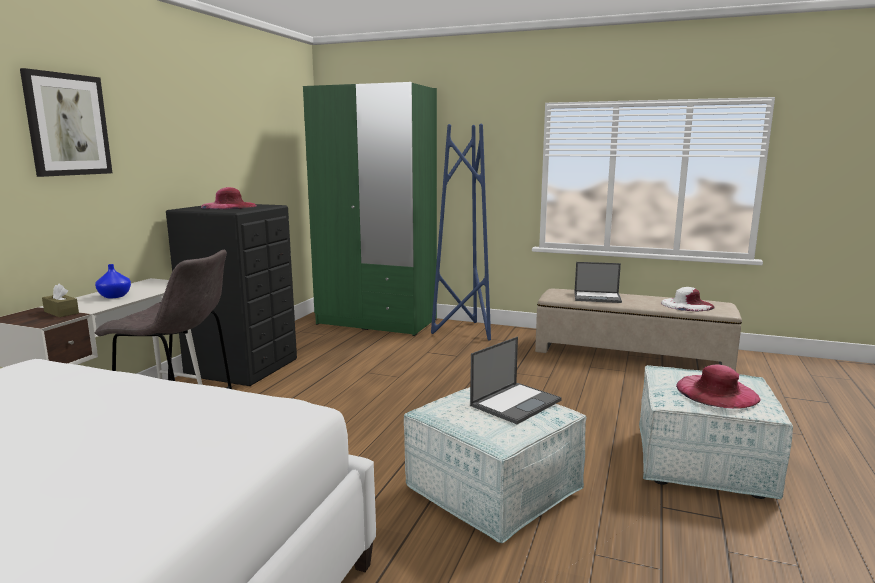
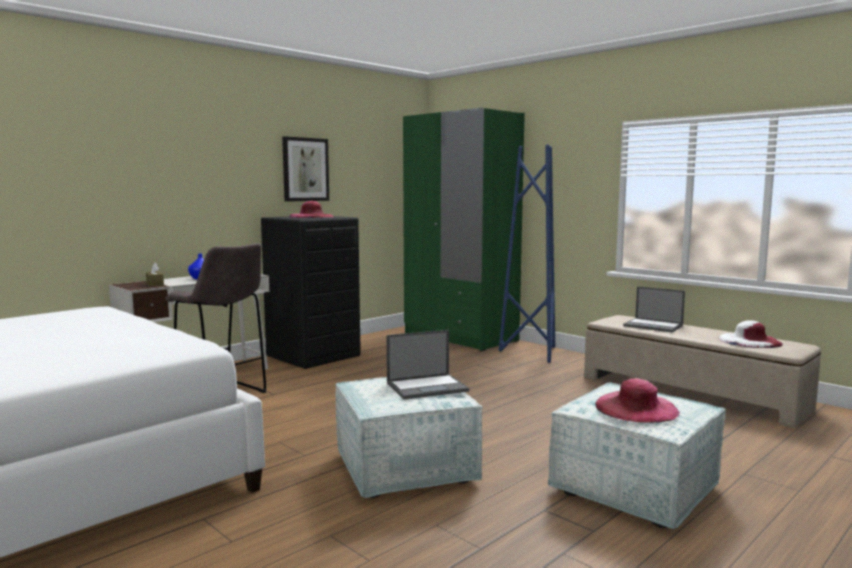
camera: 25 degrees right, 5 degrees down
picture [20,68,112,177] -> picture moved to [282,136,329,202]

